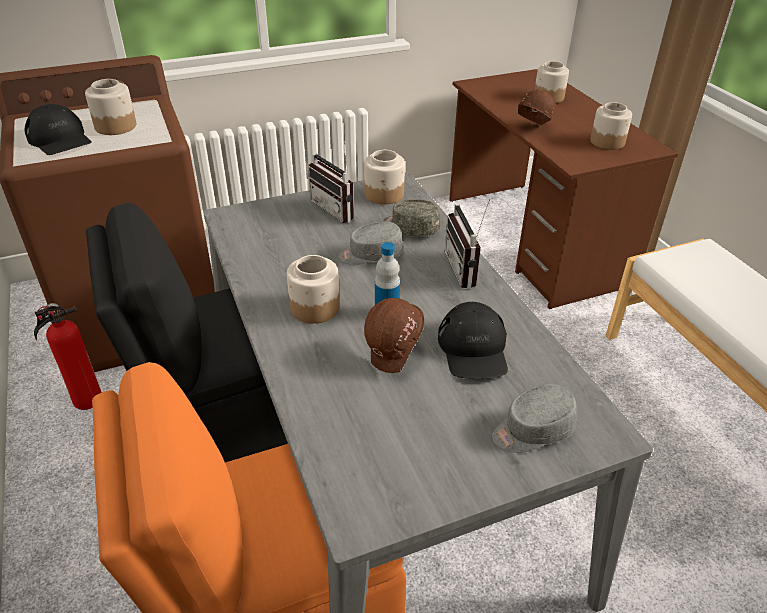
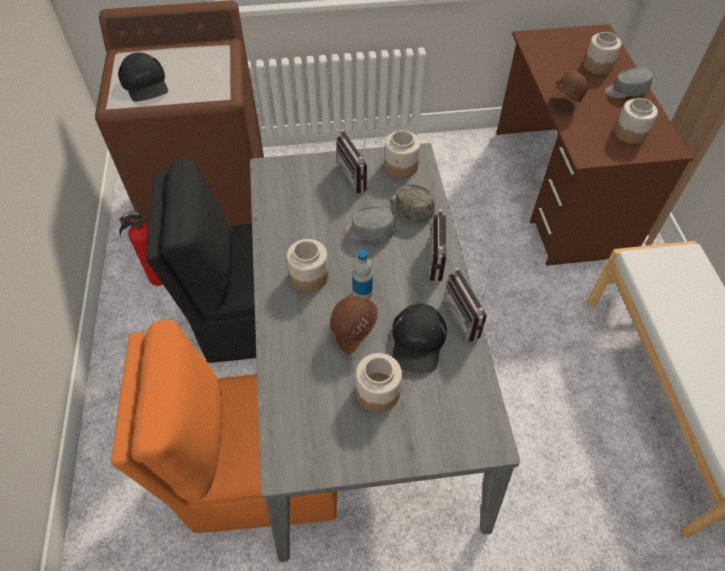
camera: 15 degrees right, 15 degrees up
jar [85,79,136,135] -> jar moved to [356,353,402,412]
grey cap [492,384,577,453] -> grey cap moved to [605,67,653,98]
none -> radio [444,267,490,342]

